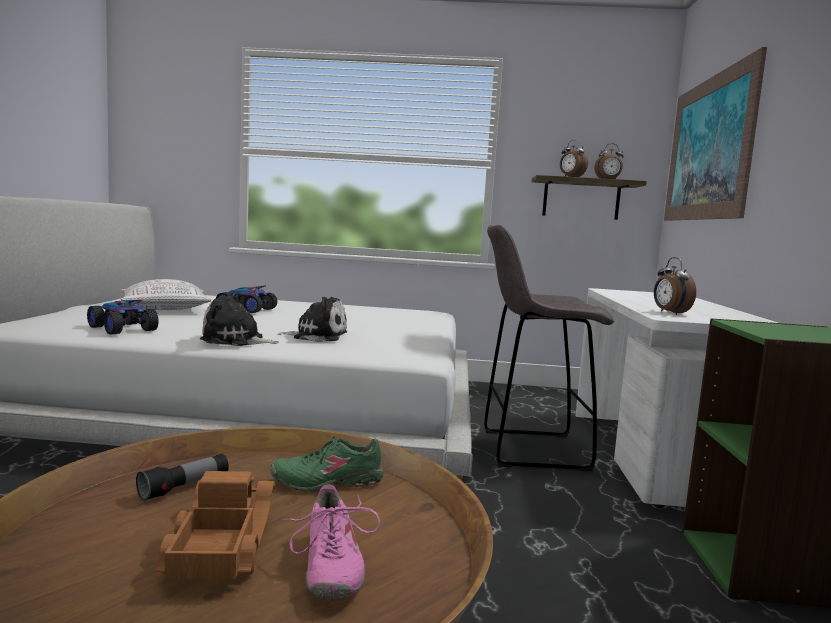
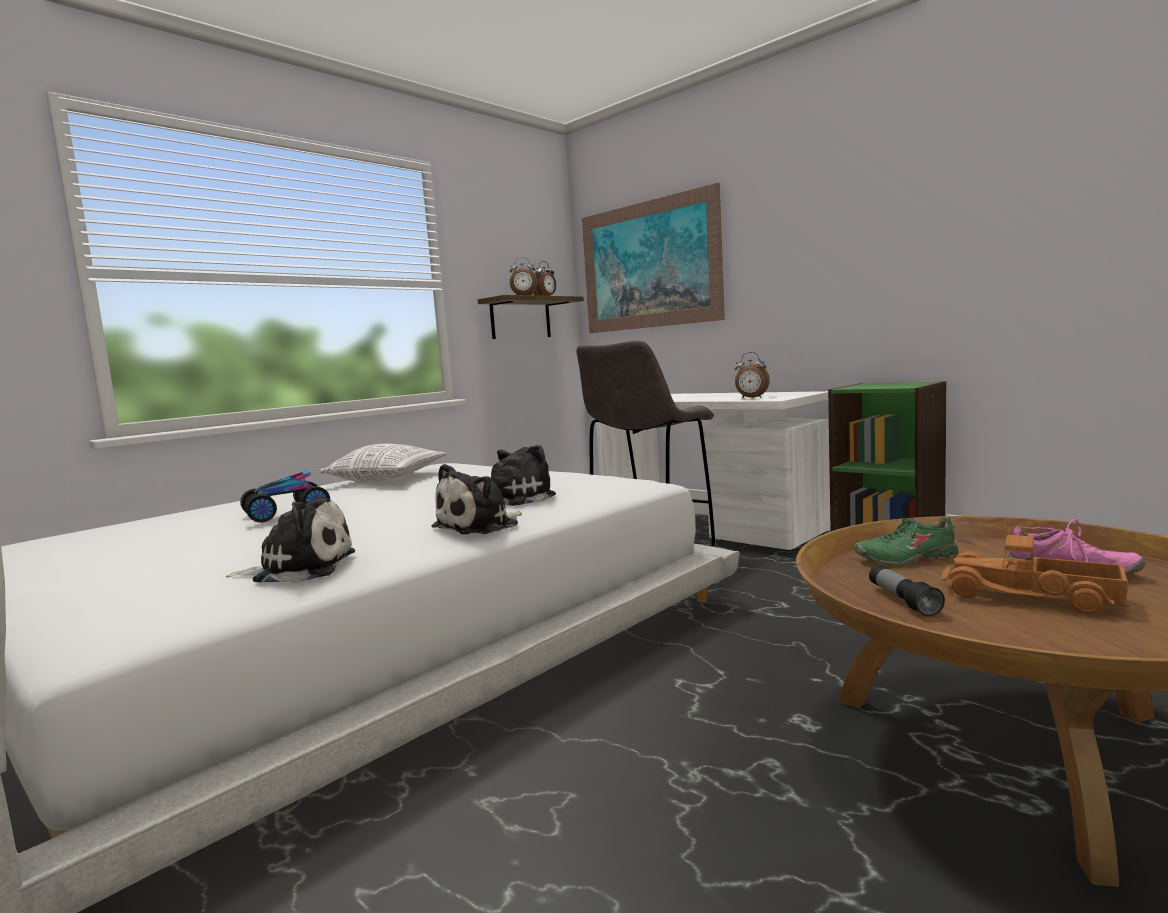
camera: 50 degrees left, 0 degrees up
toy car [87,299,159,335] -> plush toy [226,495,355,583]
pillow [121,279,211,310] -> pillow moved to [317,444,447,482]
green shoe [270,436,384,492] -> green shoe turned 60 degrees clockwise [854,516,959,566]

